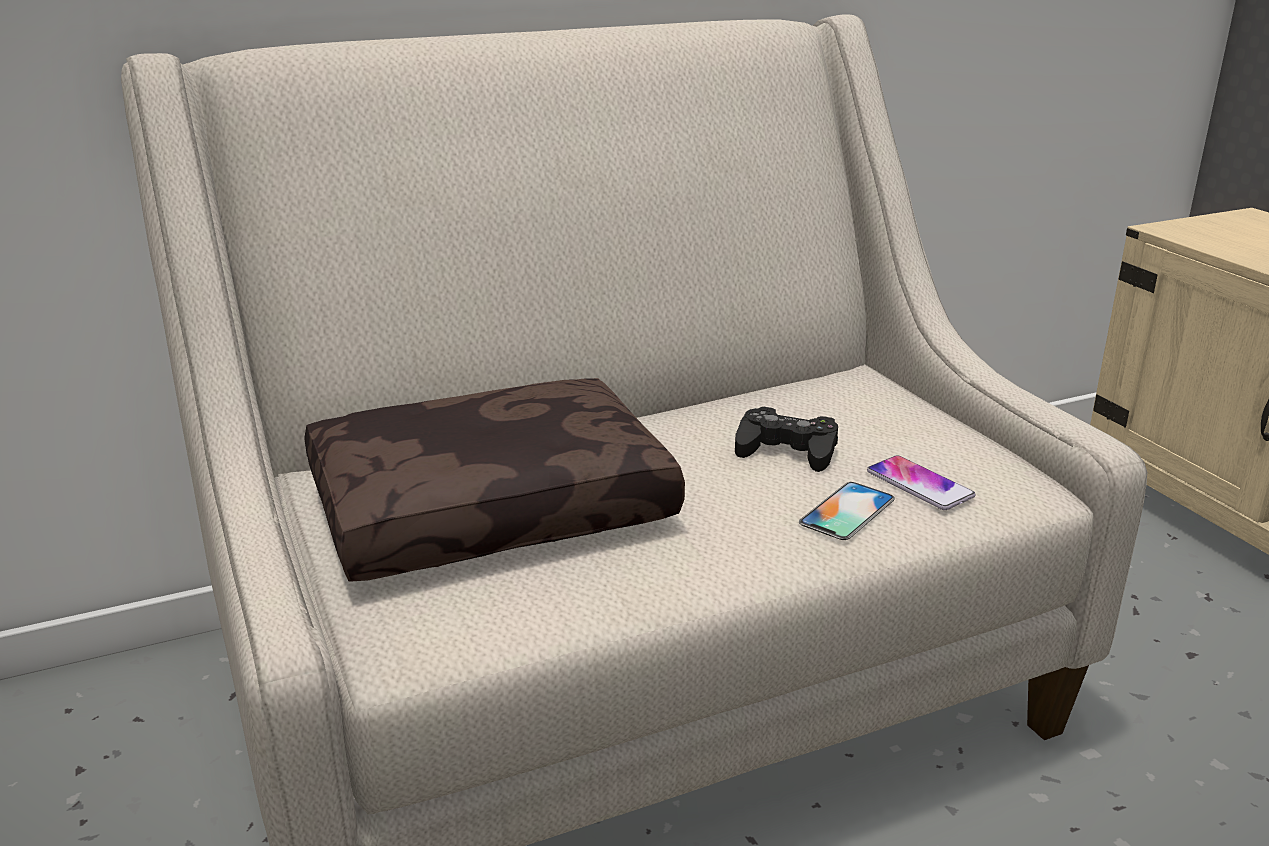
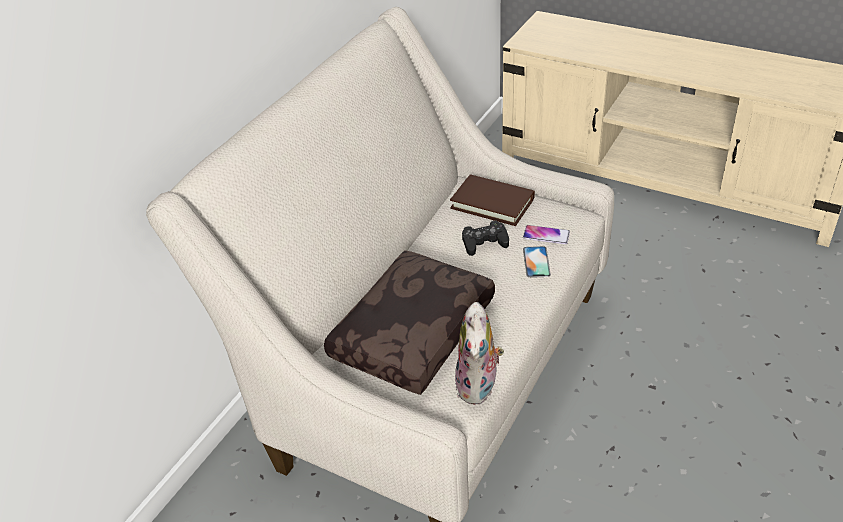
camera: 35 degrees left, 15 degrees up
none -> brown book [450,175,535,226]
none -> plush toy [455,302,504,404]

